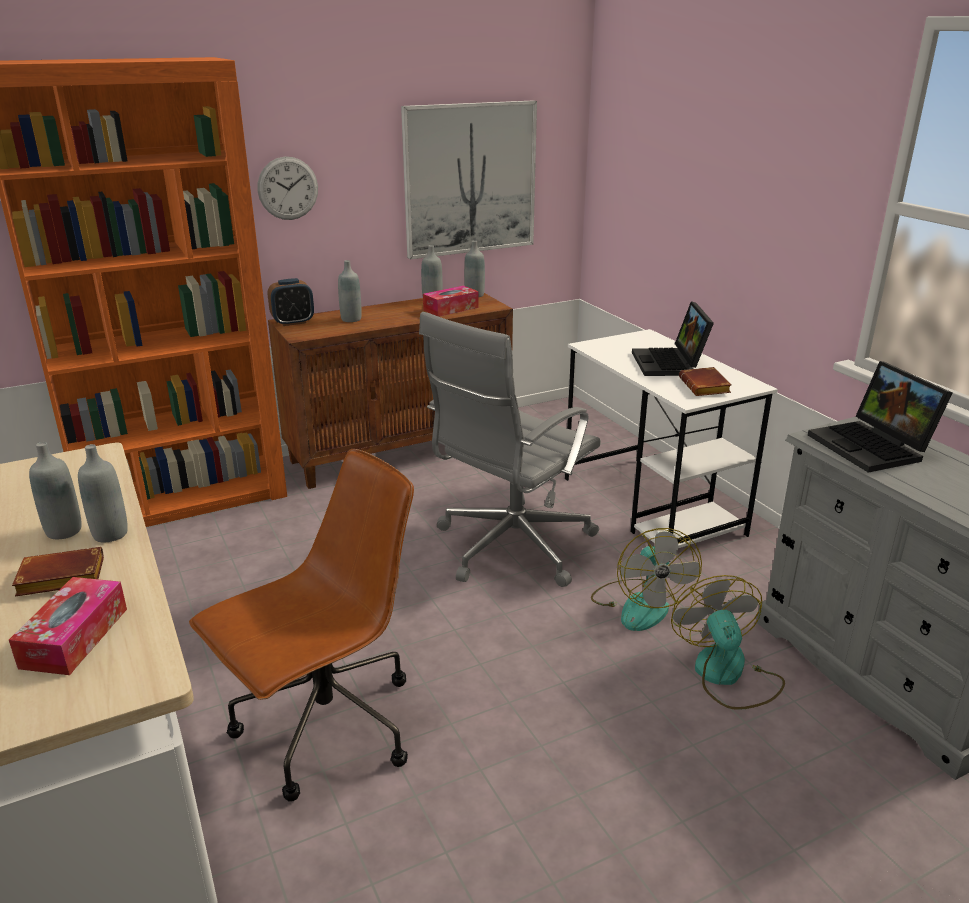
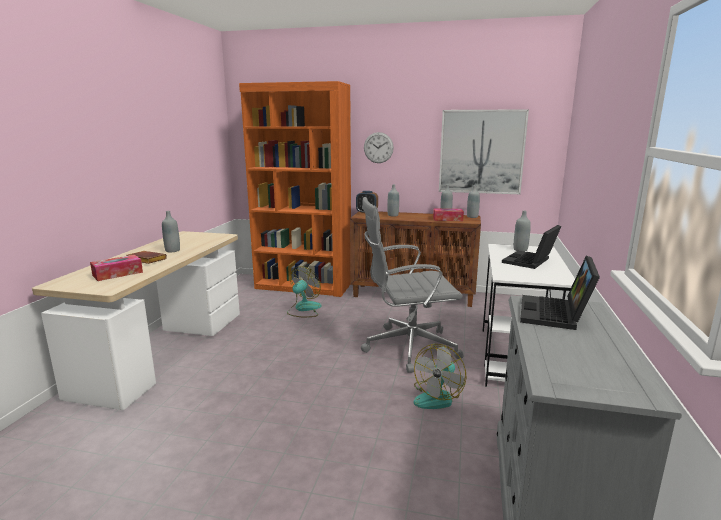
camera: 40 degrees right, 10 degrees down
grey bottle [78,444,128,542] -> grey bottle moved to [514,210,531,252]
brown office chair [189,449,414,801] -> none
fan [671,575,785,710] -> fan moved to [287,266,322,317]
brown book [679,367,732,396] -> none

